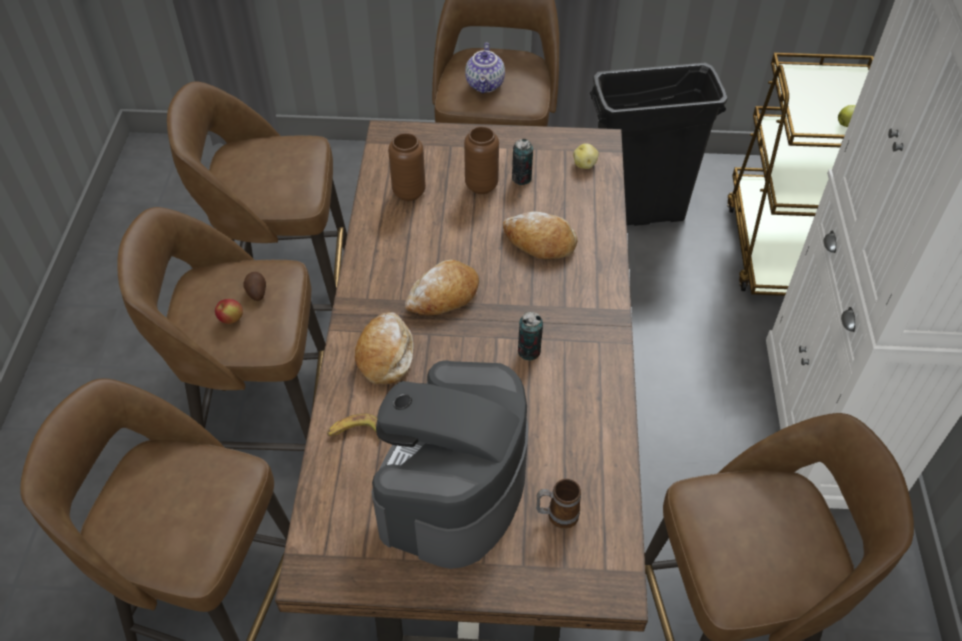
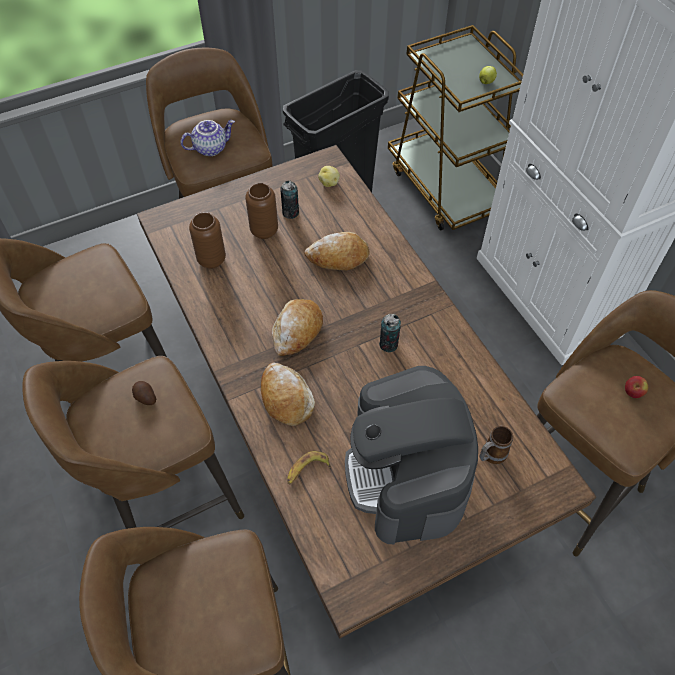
camera: 30 degrees left, 5 degrees up
apple [215,299,243,324] -> apple moved to [625,376,648,398]
teapot [465,42,505,93] -> teapot turned 90 degrees counterclockwise [181,120,235,156]

